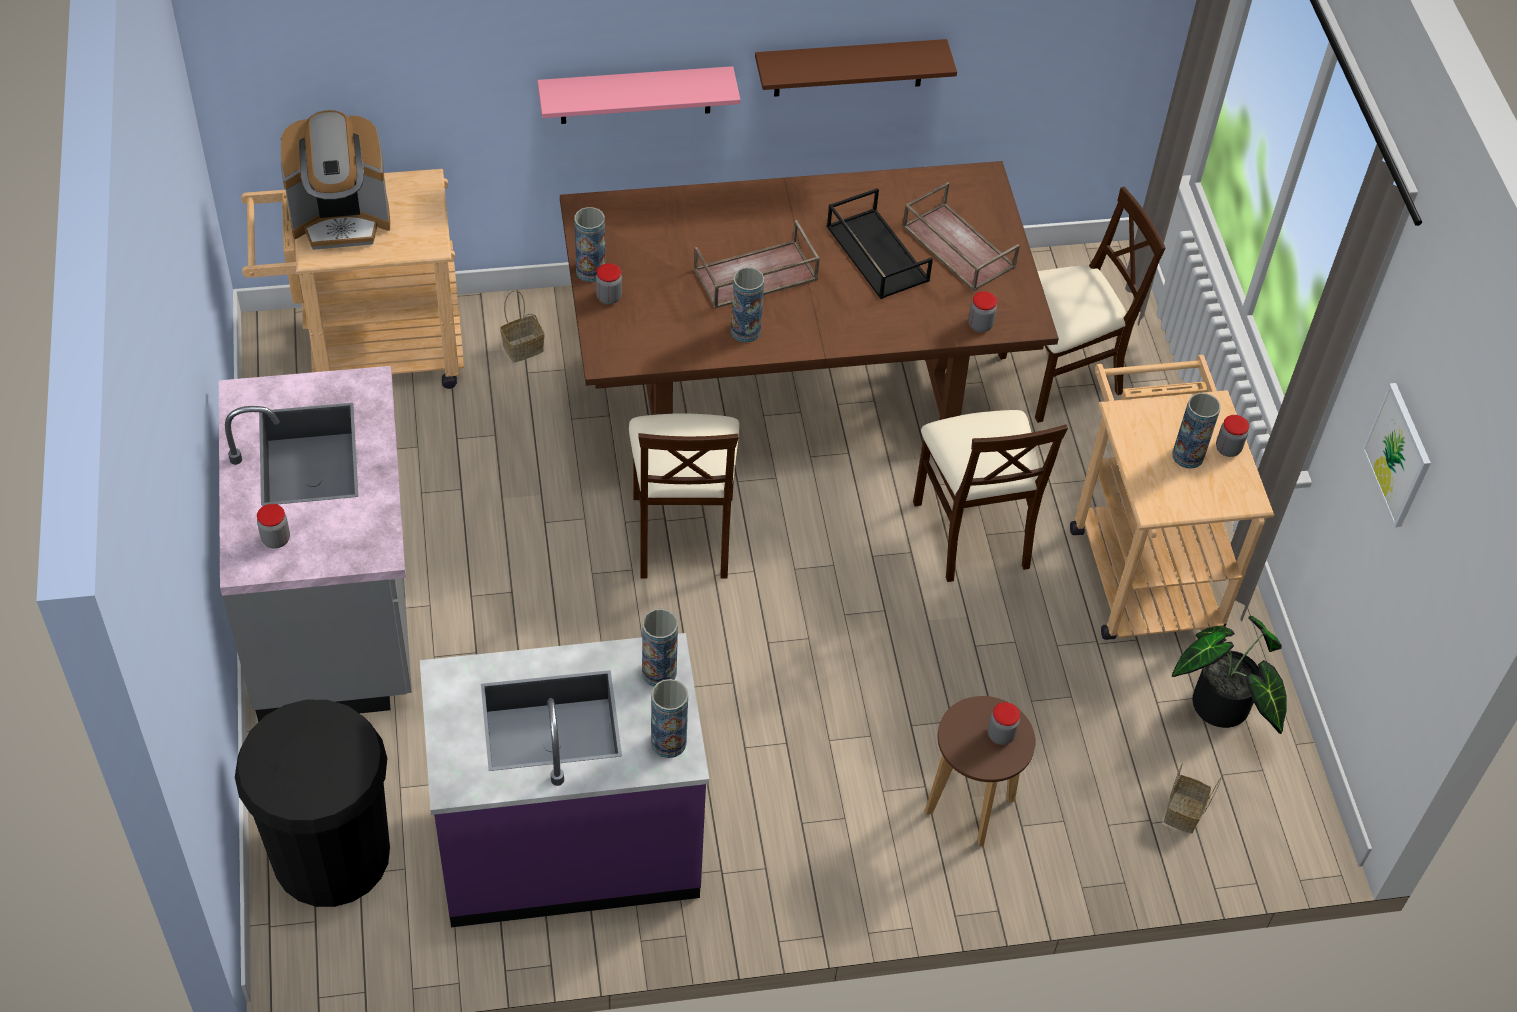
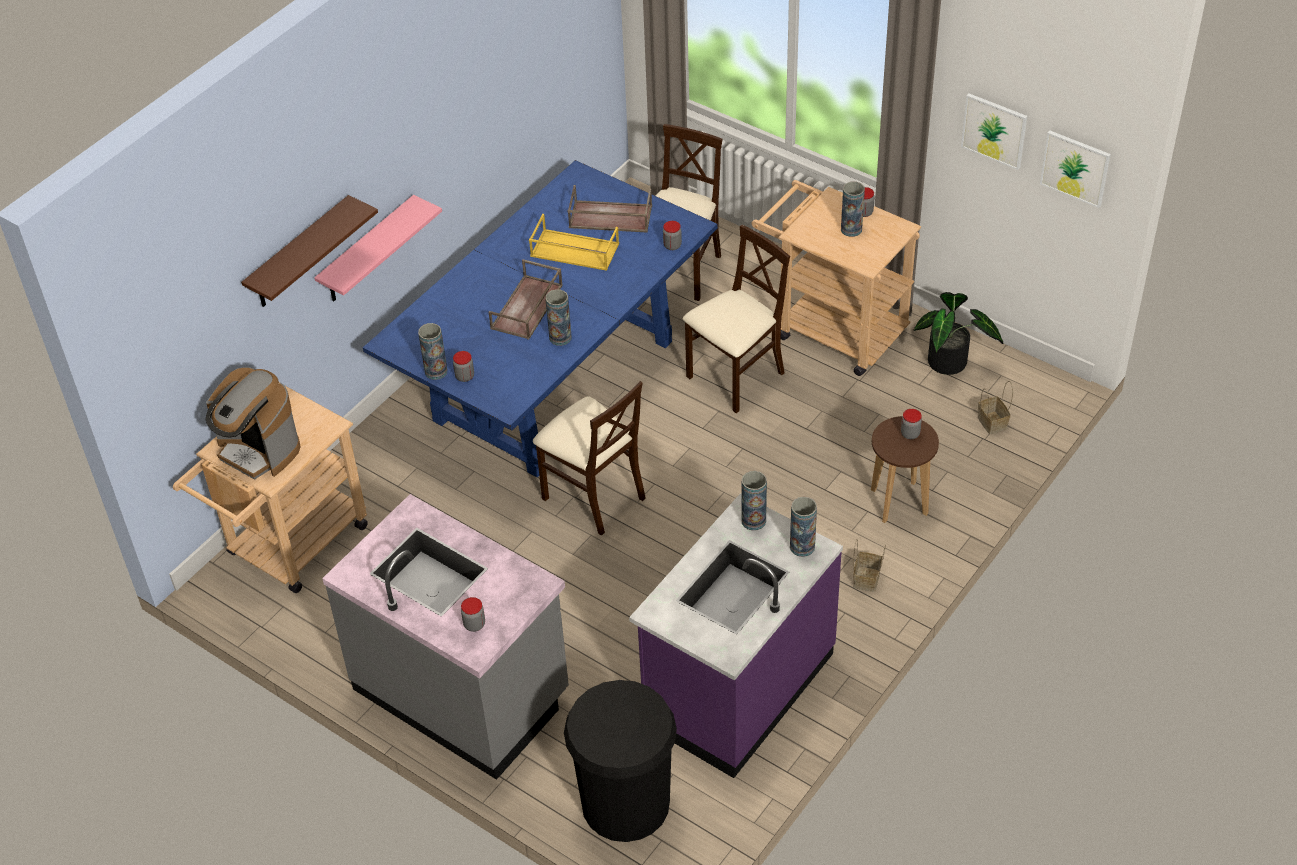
camera: 40 degrees left, 5 degrees down
coffee machine [280,110,390,250] -> coffee machine turned 90 degrees clockwise [205,367,300,480]
basket [500,290,545,363] -> basket moved to [853,539,886,592]
brown dining table [560,161,1059,420] -> blue dining table [363,160,718,477]
brown shelf [755,39,957,97] -> brown shelf moved to [241,195,378,307]
black tray [827,188,933,299] -> yellow tray [529,214,619,271]
beige chair [913,410,1068,582] -> beige chair turned 75 degrees counterclockwise [683,225,790,413]
none -> picture [1040,130,1111,208]

